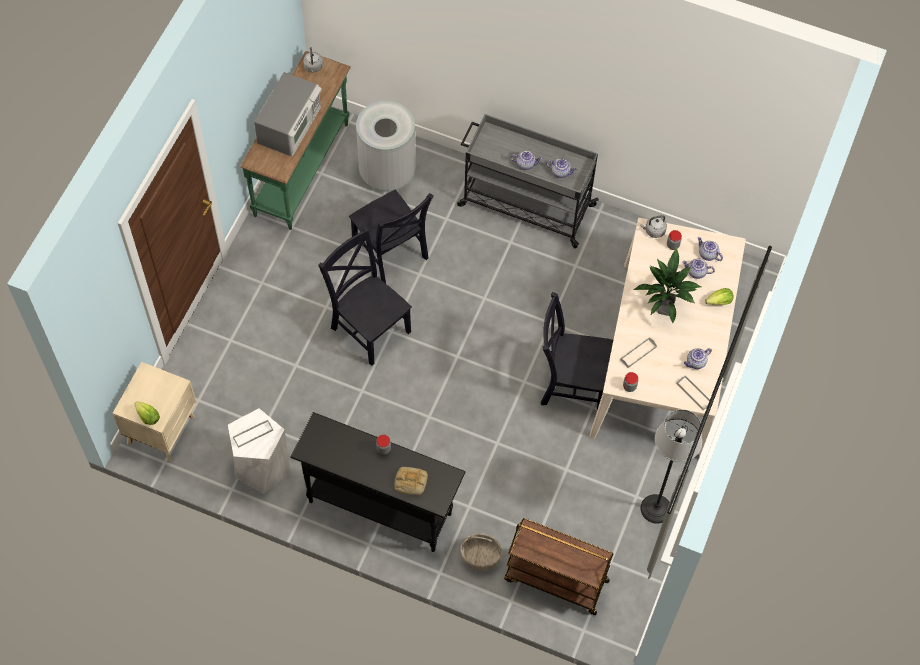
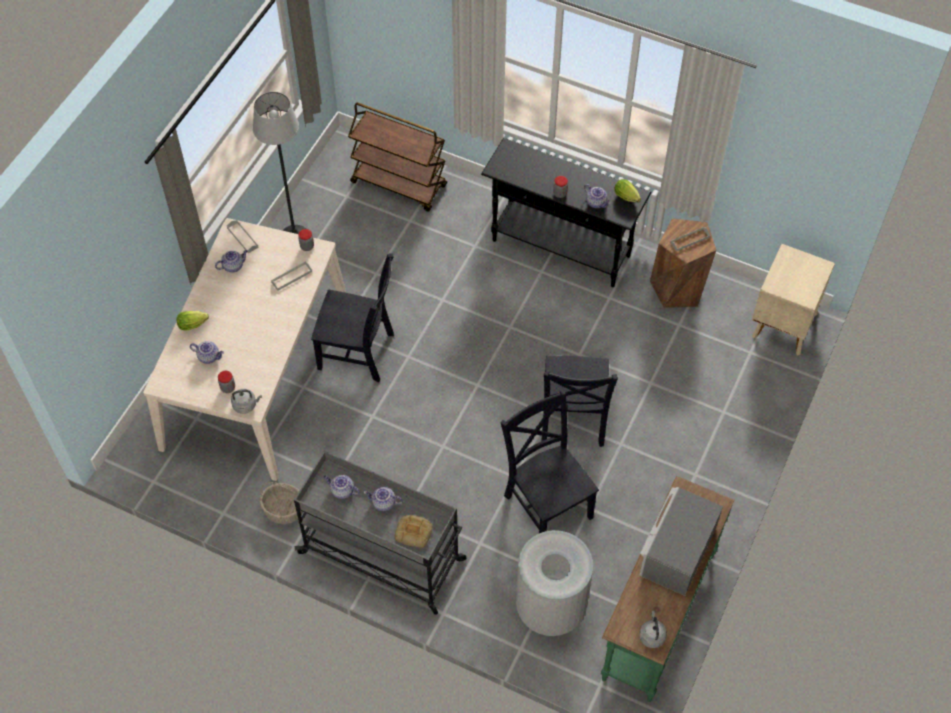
camera: 175 degrees left, 5 degrees down
lettuce [135,401,160,425] -> lettuce moved to [614,179,641,202]
white stool [228,408,290,494] -> brown stool [650,218,716,308]
black chair [318,227,412,366] -> black chair turned 45 degrees clockwise [541,355,618,447]
bread [395,467,428,495] -> bread moved to [395,515,432,548]
basket [460,533,502,571] -> basket moved to [259,482,303,524]
potted plant [633,248,701,323] -> none
teapot [697,237,723,261] -> teapot moved to [584,184,610,208]

